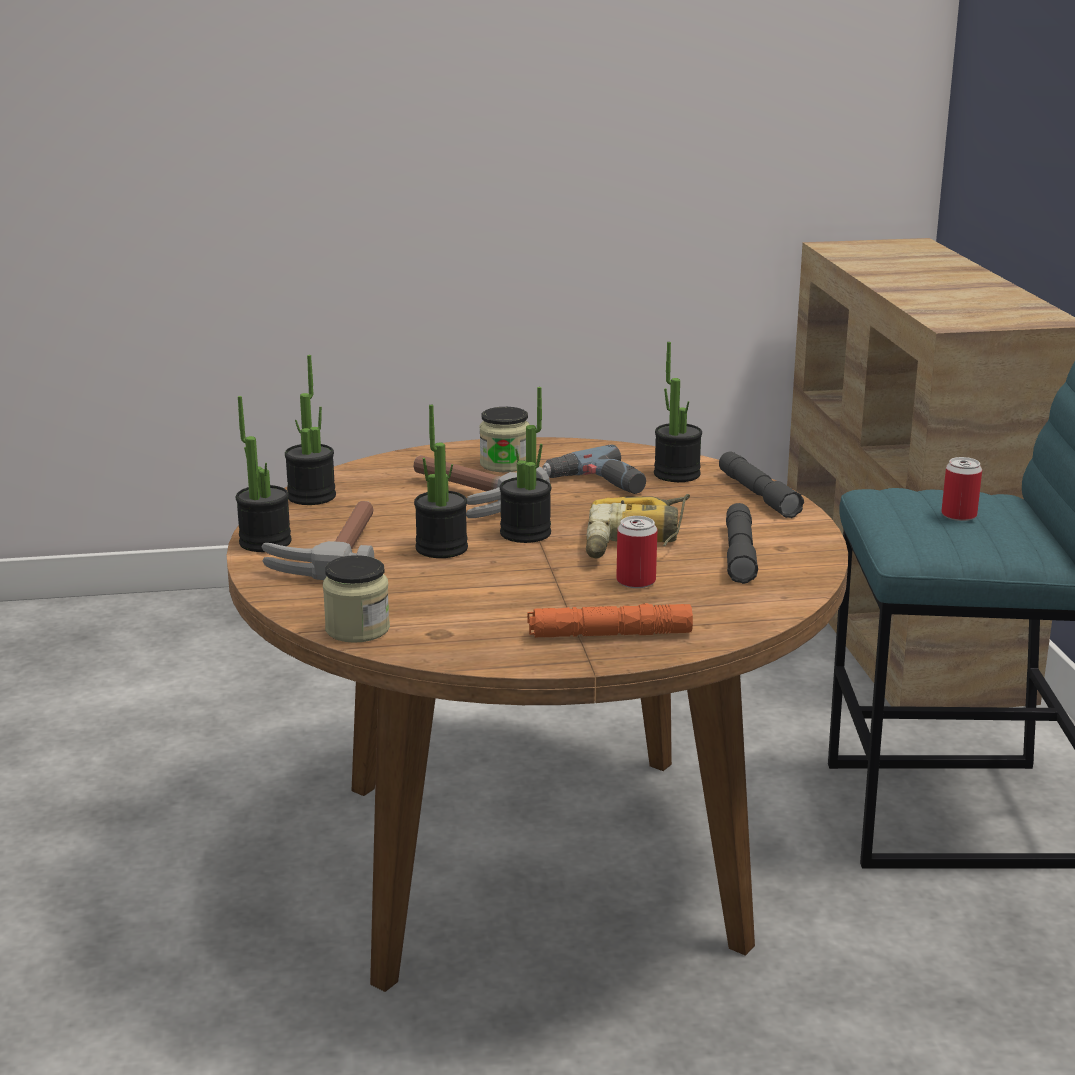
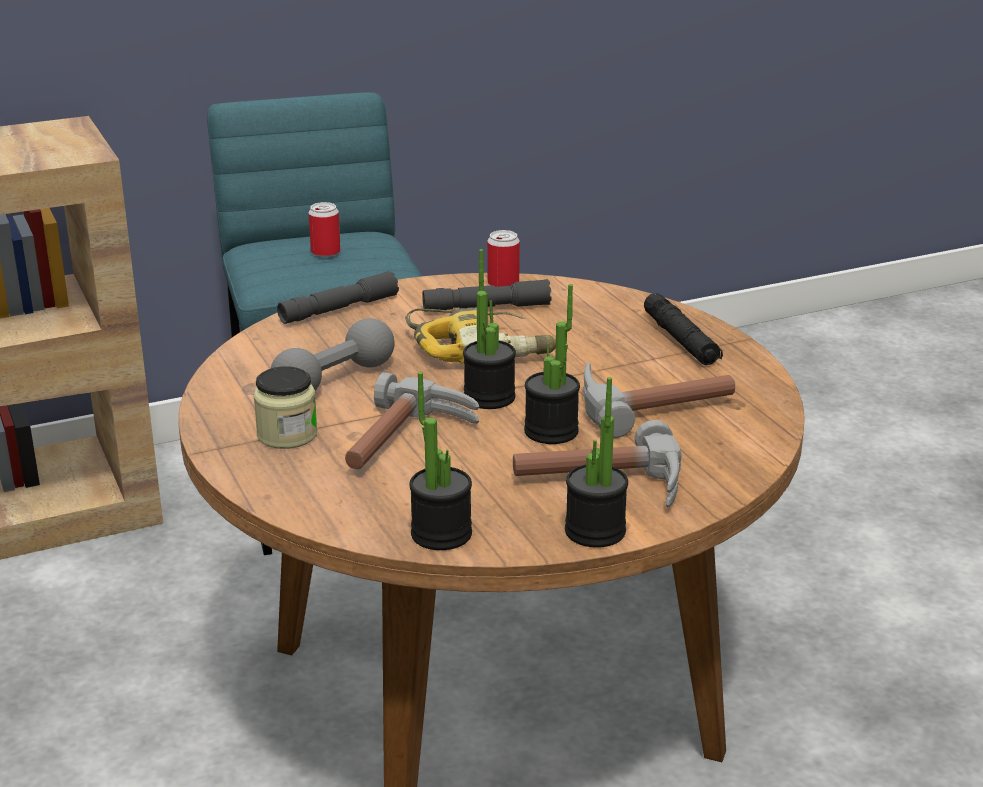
camera: 105 degrees left, 5 degrees up
jar [323,555,390,643] -> none
orange flashlight [527,603,693,638] -> black flashlight [644,293,723,365]
power drill [542,444,646,494] -> grey dumbbell [271,318,395,390]
can [616,516,657,588] -> can moved to [487,230,520,287]
potted plant [654,342,702,482] -> none
none -> hammer [583,362,735,438]

